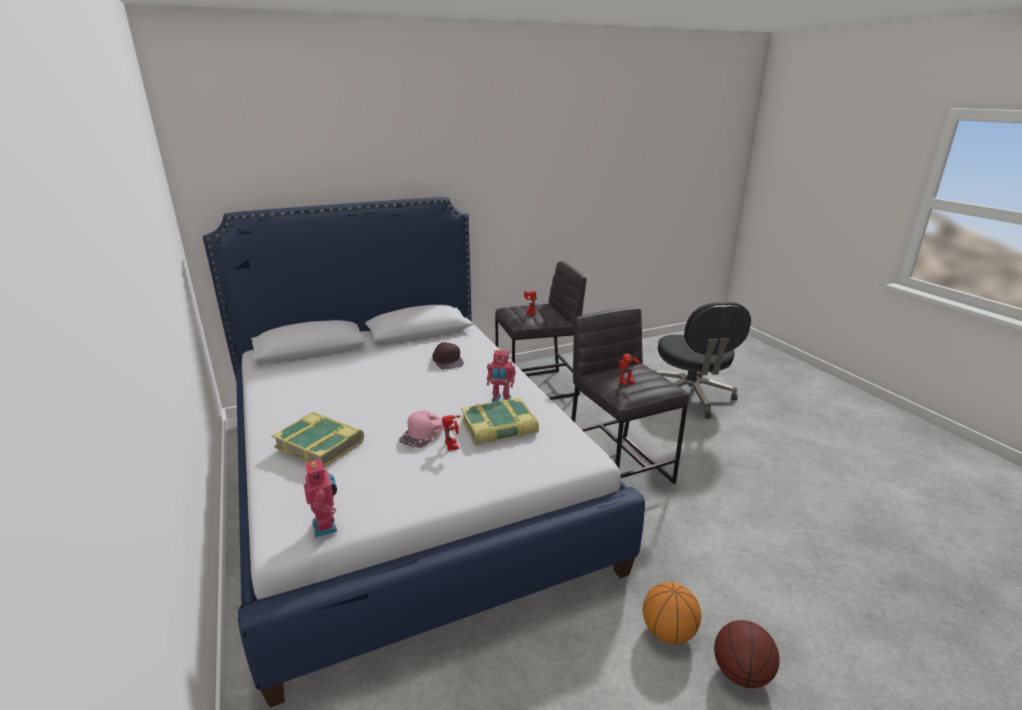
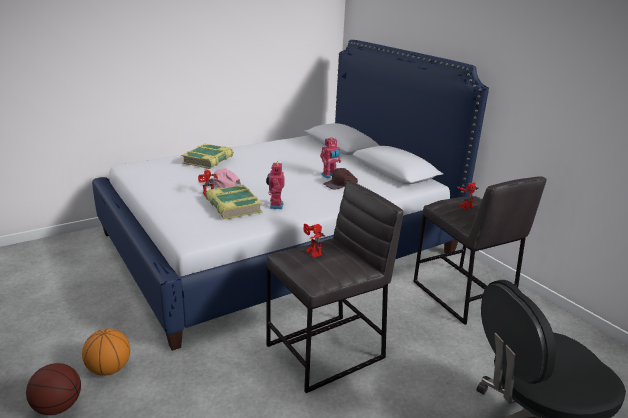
camera: 80 degrees right, 0 degrees up
toy robot [304,458,337,538] -> toy robot moved to [320,137,341,179]

